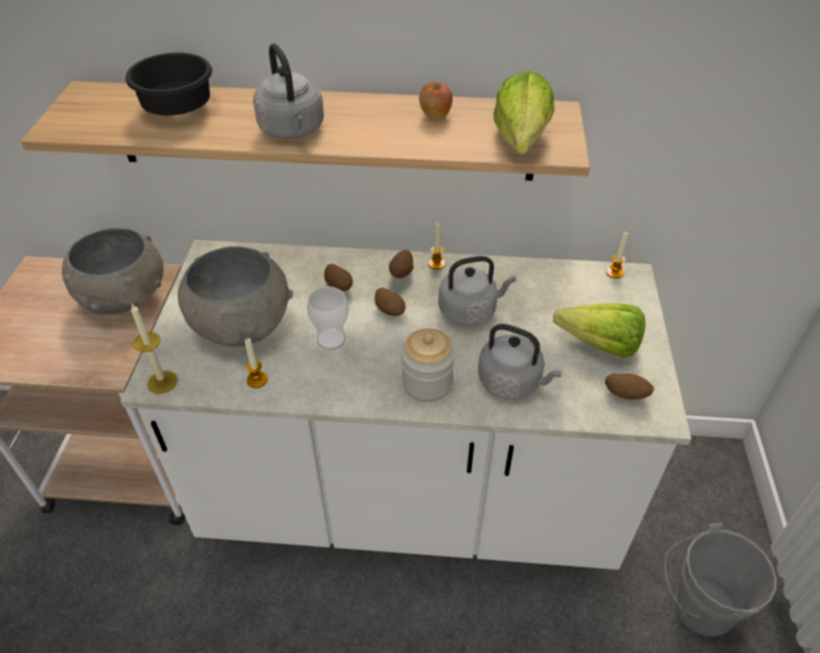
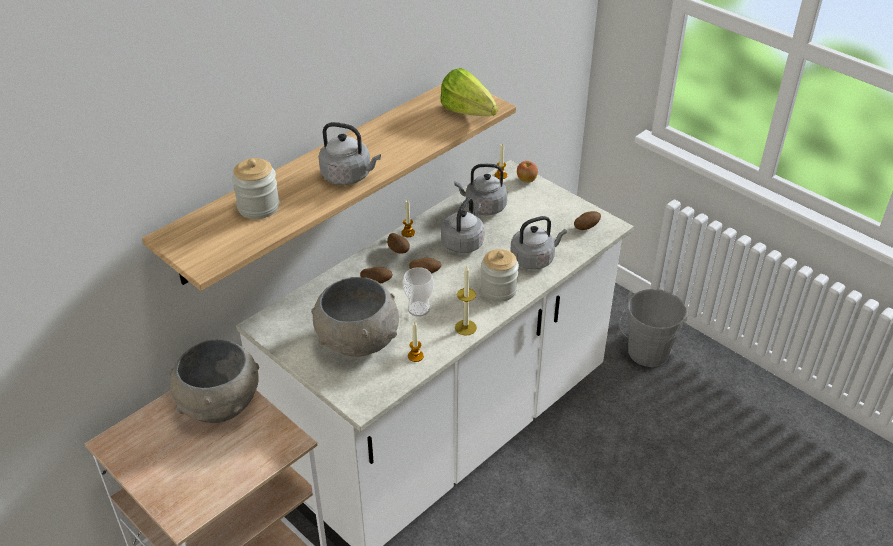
camera: 50 degrees left, 5 degrees down
black bowl [125,53,212,115] -> jar [232,158,280,219]
candle [131,304,178,394] -> candle moved to [455,266,477,336]
apple [419,82,453,121] -> apple moved to [517,161,538,182]
lettuce [553,303,646,358] -> none
none -> grey kettle [454,164,508,215]

